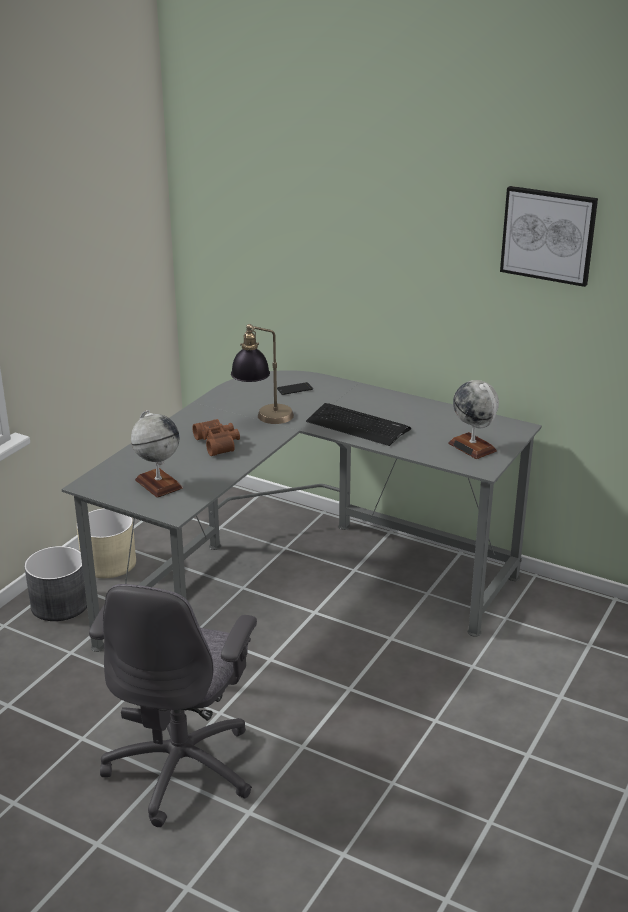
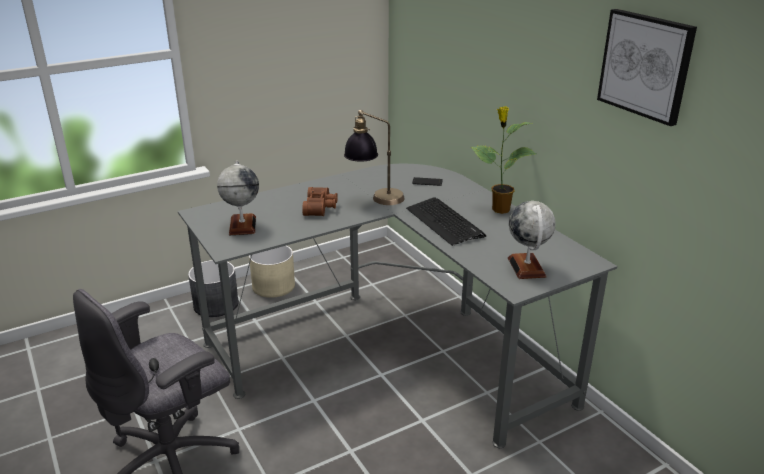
camera: 30 degrees right, 0 degrees up
none -> potted plant [471,106,537,214]

